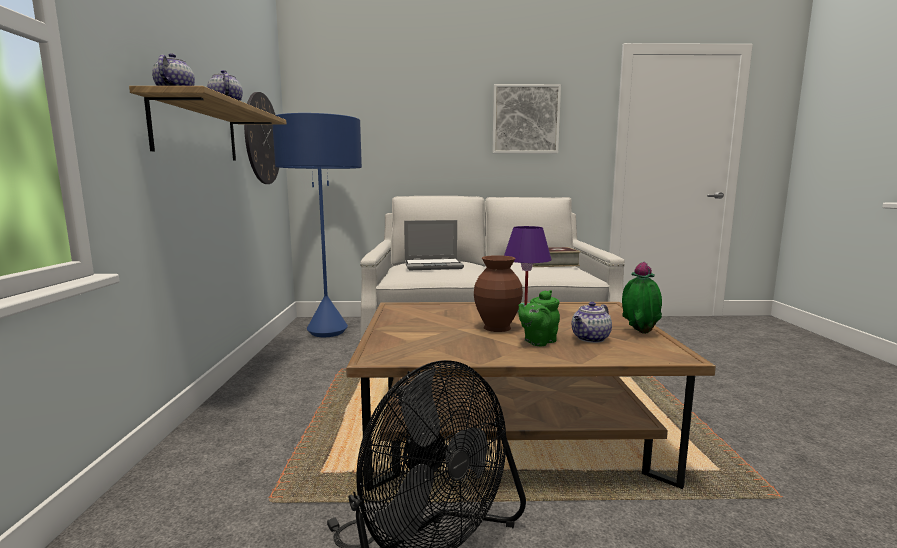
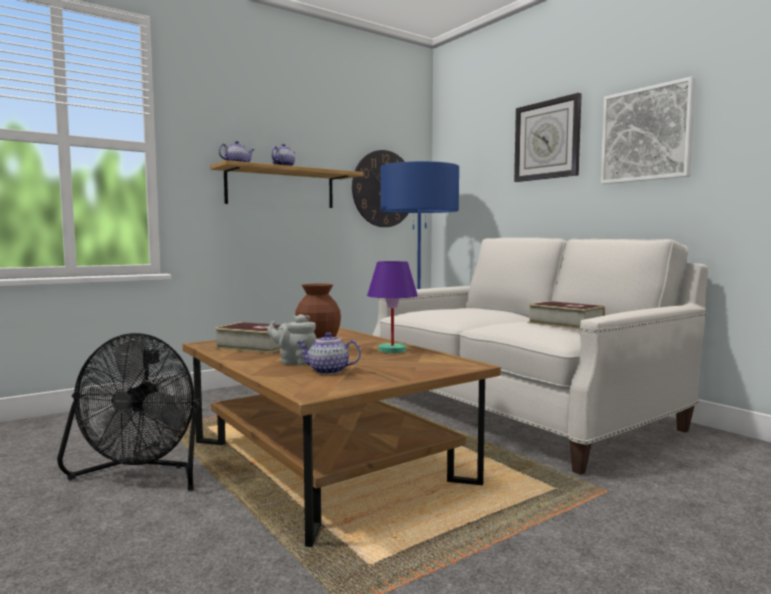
camera: 55 degrees right, 5 degrees down
laptop [404,220,464,270] -> none
green teapot [518,290,560,346] -> grey teapot [267,314,317,365]
potted plant [622,261,662,334] -> none
none -> book [214,322,281,353]
none -> wall clock [514,93,582,182]

